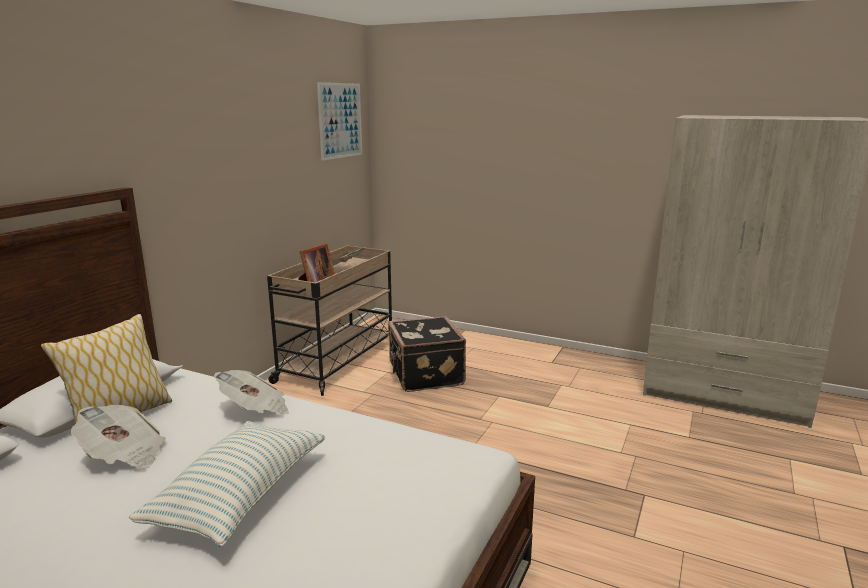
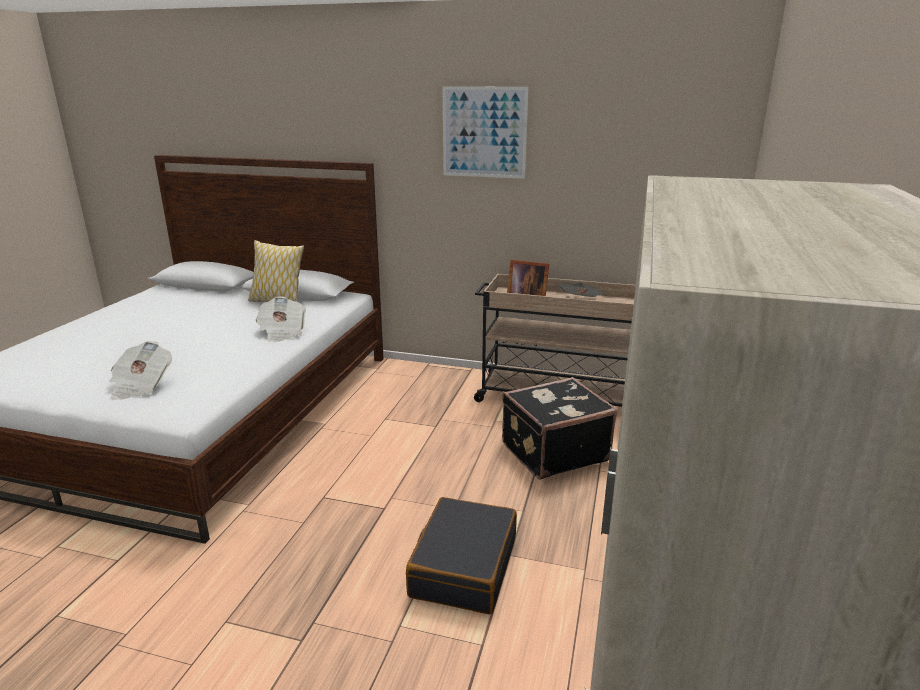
camera: 80 degrees right, 5 degrees up
newspaper [71,405,166,469] -> newspaper moved to [110,341,172,400]
pillow [129,421,325,548] -> none
picture [317,82,362,161] -> picture moved to [443,86,529,179]
none -> black suitcase [406,497,517,615]

